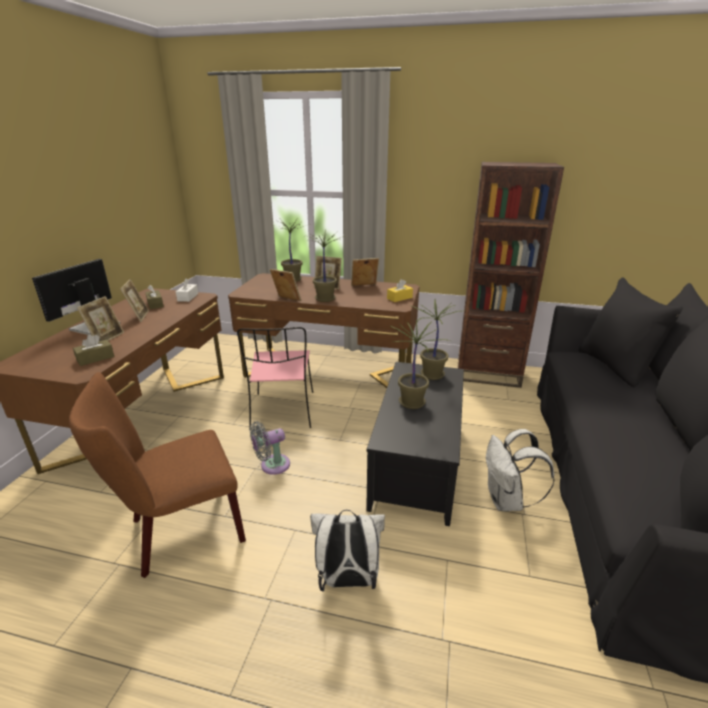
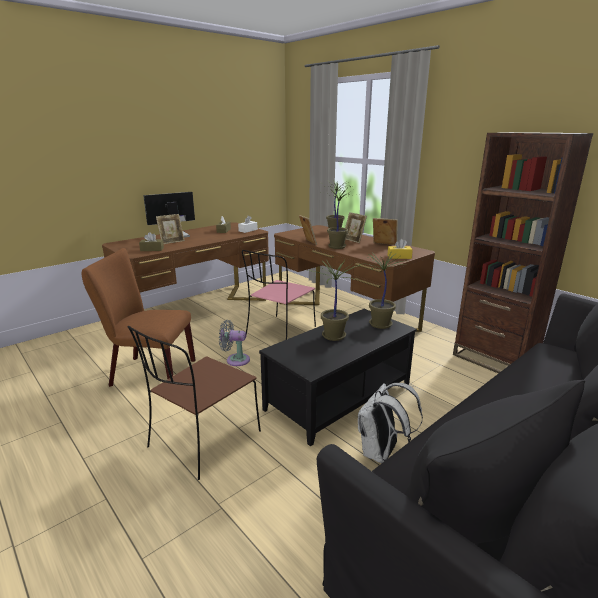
camera: 35 degrees right, 5 degrees down
picture frame [120,279,149,322] -> none
white backpack [310,510,385,592] -> brown chair [127,326,261,480]

